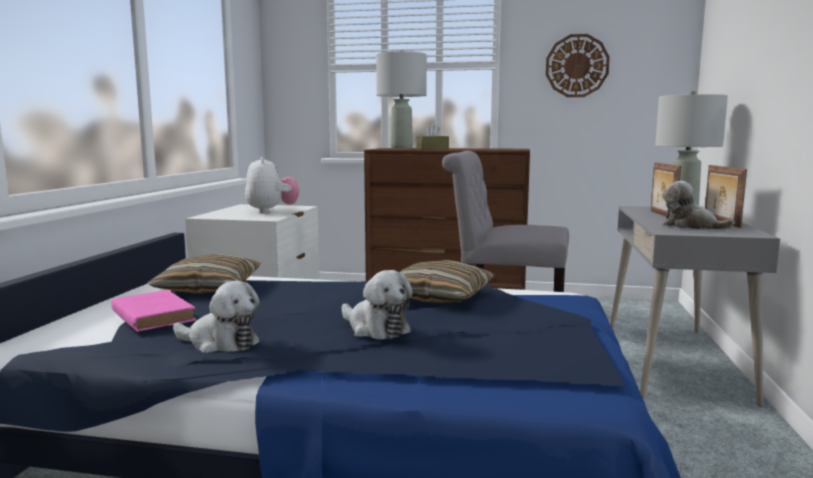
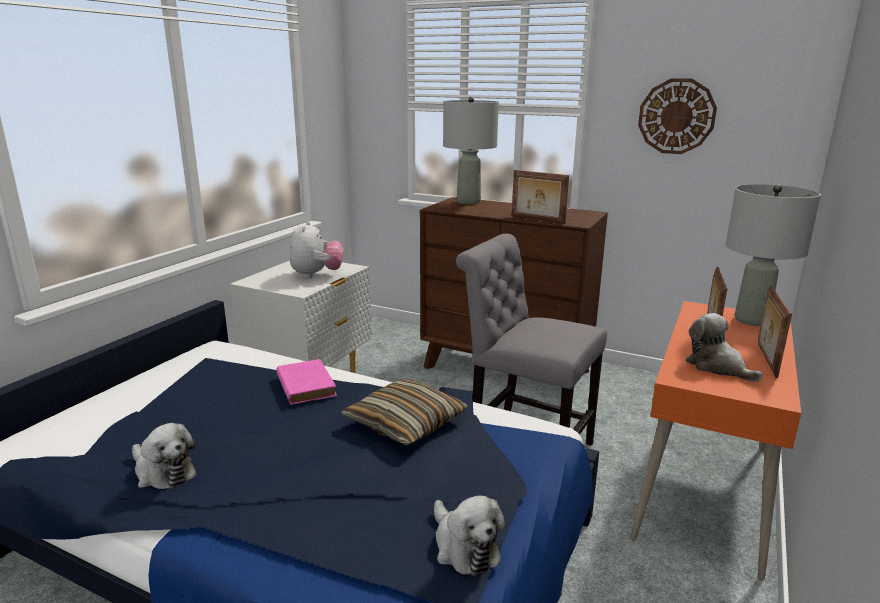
camera: 15 degrees right, 10 degrees up
pink book [111,290,196,332] -> pink book moved to [276,359,337,405]
pillow [147,253,261,293] -> none
plush toy [342,270,413,339] -> plush toy moved to [434,496,505,576]
brown tissue box [416,124,449,150] -> none
grey desk [610,206,780,407] -> orange desk [631,301,801,580]
none -> picture frame [512,170,569,224]

